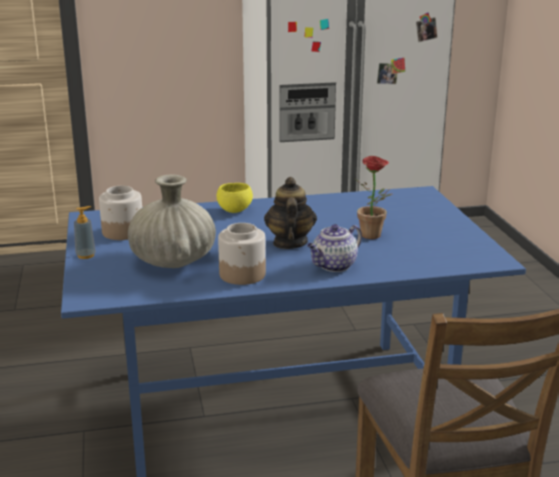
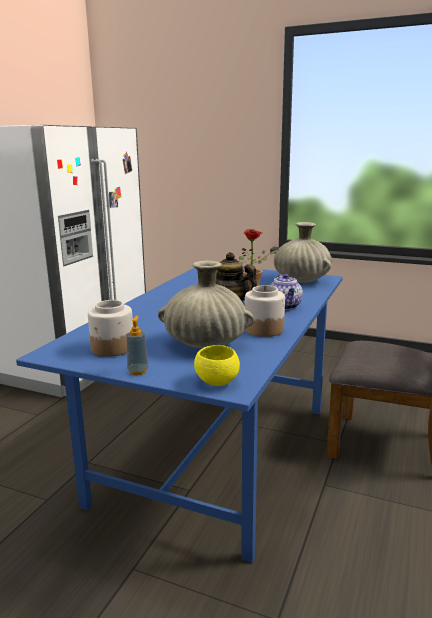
camera: 55 degrees left, 5 degrees down
yellow bowl [217,183,253,213] -> yellow bowl moved to [194,345,240,386]
none -> beige vase [274,222,332,283]

